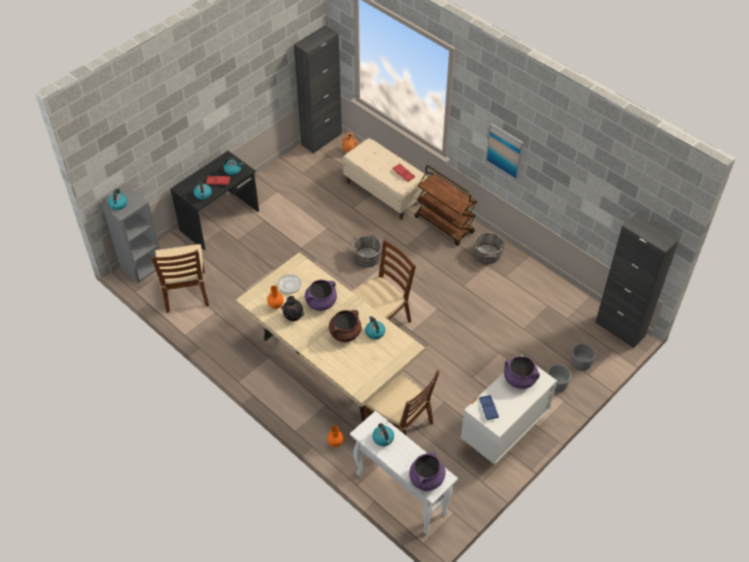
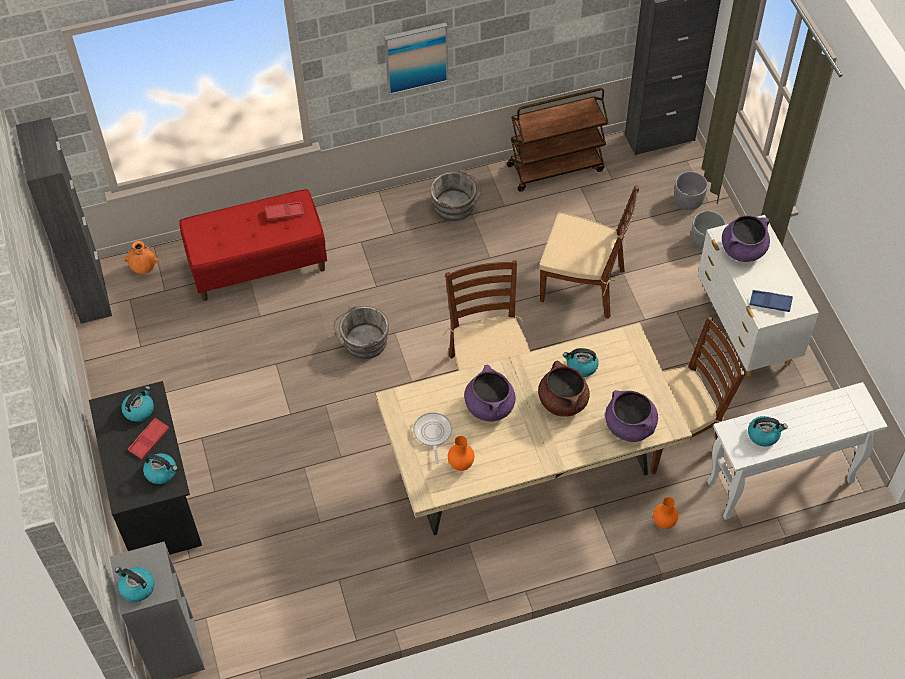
camera: 60 degrees left, 5 degrees up
brown chair [151,244,209,313] -> brown chair moved to [539,186,639,319]
black vase [281,296,304,321] -> none
beige bench [343,138,427,220] -> red bench [179,189,327,301]
purple cooking pot [409,451,446,491] -> purple cooking pot moved to [605,390,658,442]
brown cart [415,165,477,246] -> brown cart moved to [507,88,608,192]

